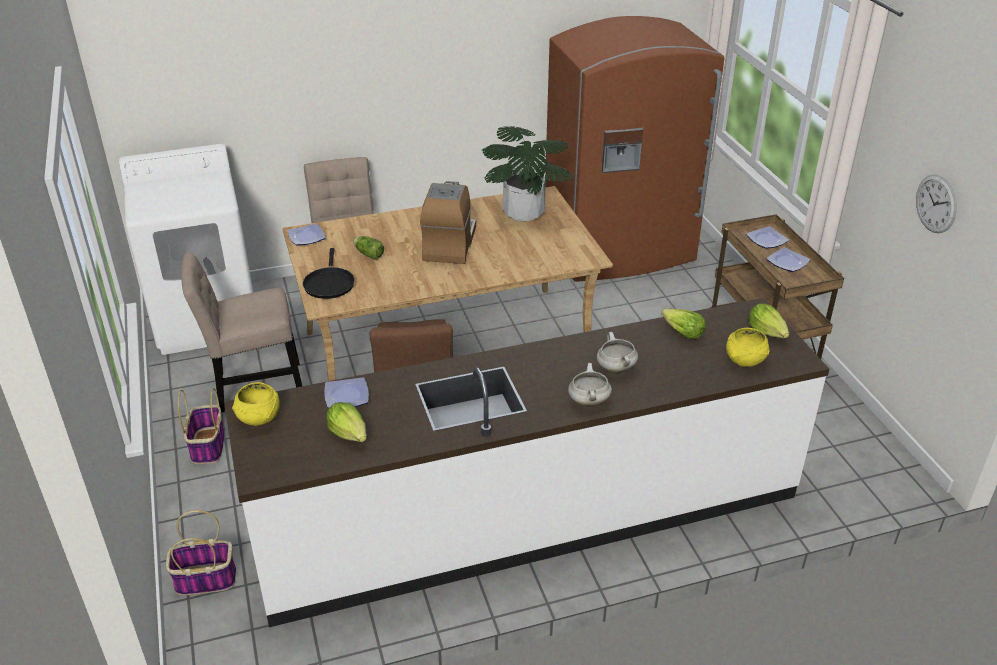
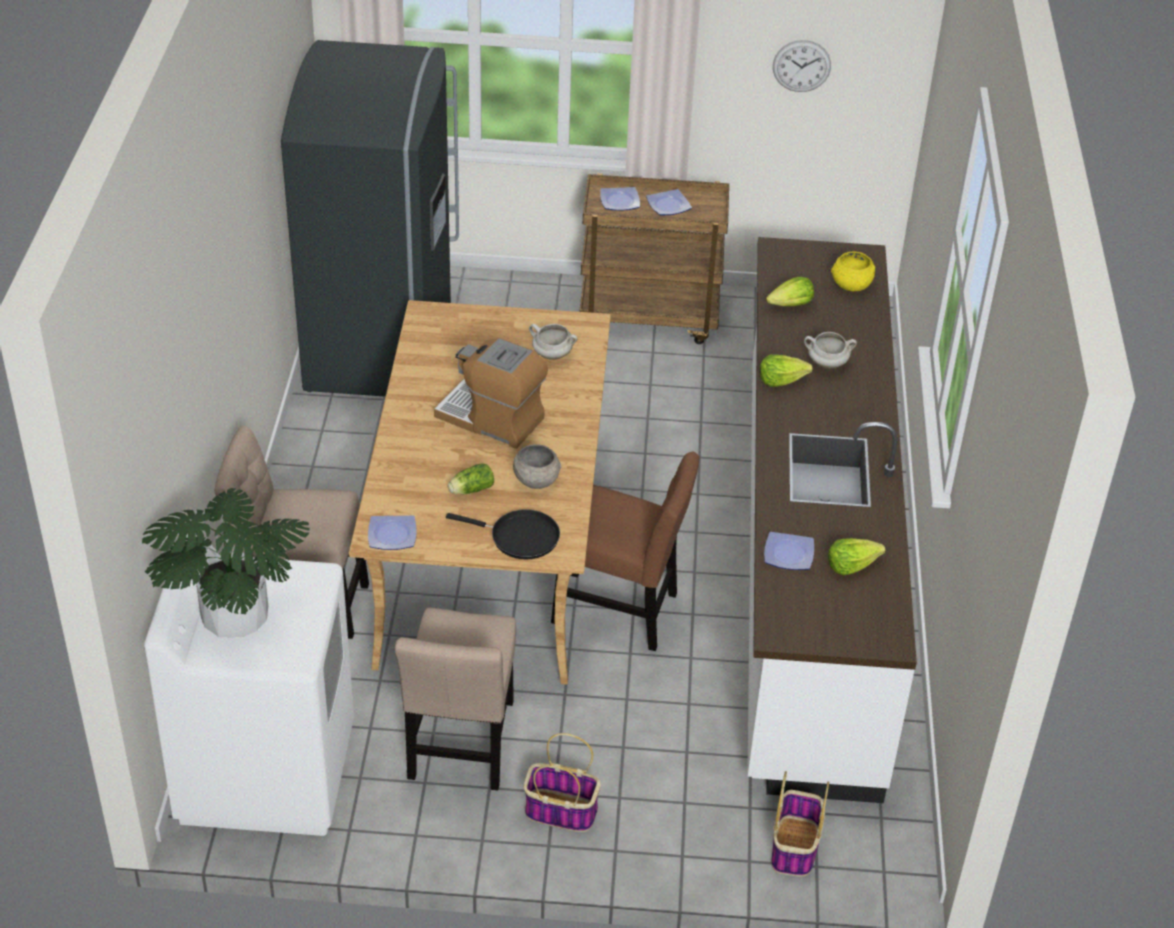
camera: 70 degrees left, 5 degrees up
yellow bowl [232,382,280,426] -> none
potted plant [482,126,573,222] -> potted plant moved to [142,488,310,638]
brown fridge [545,16,725,282] -> grey fridge [281,40,459,397]
white cooking pot [568,363,612,407] -> white cooking pot moved to [529,324,577,360]
lettuce [748,303,789,338] -> lettuce moved to [760,354,813,387]
none -> grey bowl [513,444,561,489]

